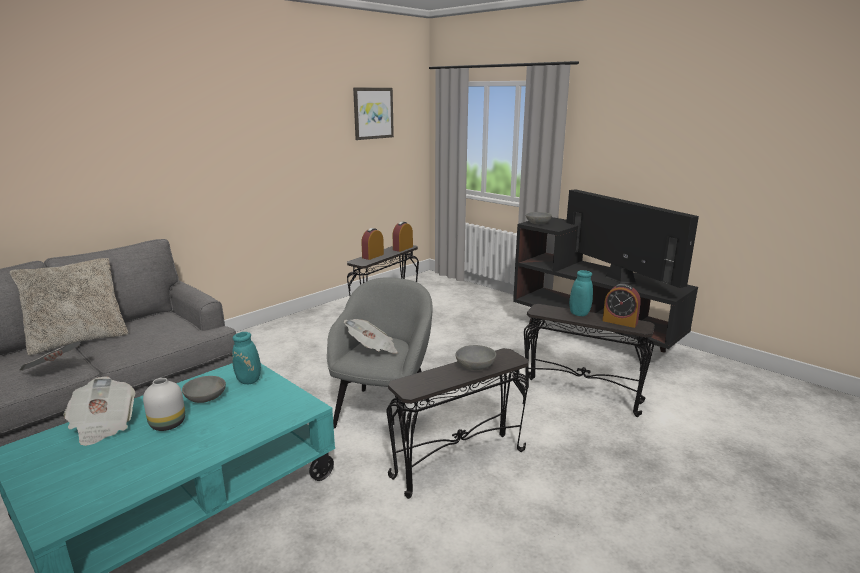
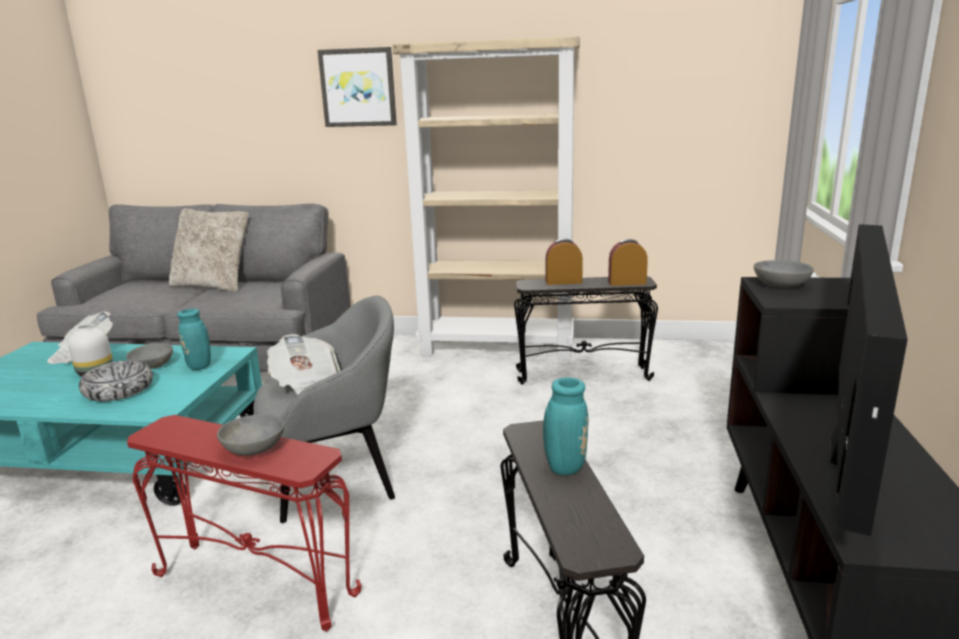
camera: 55 degrees right, 0 degrees up
newspaper [19,341,81,371] -> none
picture [353,88,394,140] -> picture moved to [318,47,397,127]
black side table [386,348,529,499] -> red side table [127,415,361,632]
alarm clock [602,284,641,328] -> none
none -> bowl [79,360,153,401]
none -> beige bookcase [393,36,580,360]

